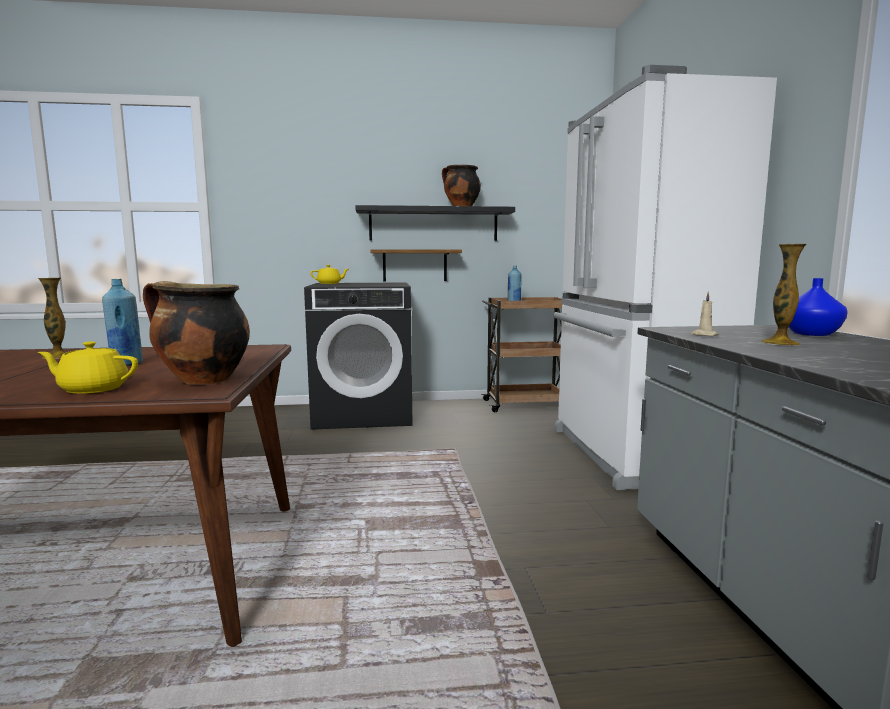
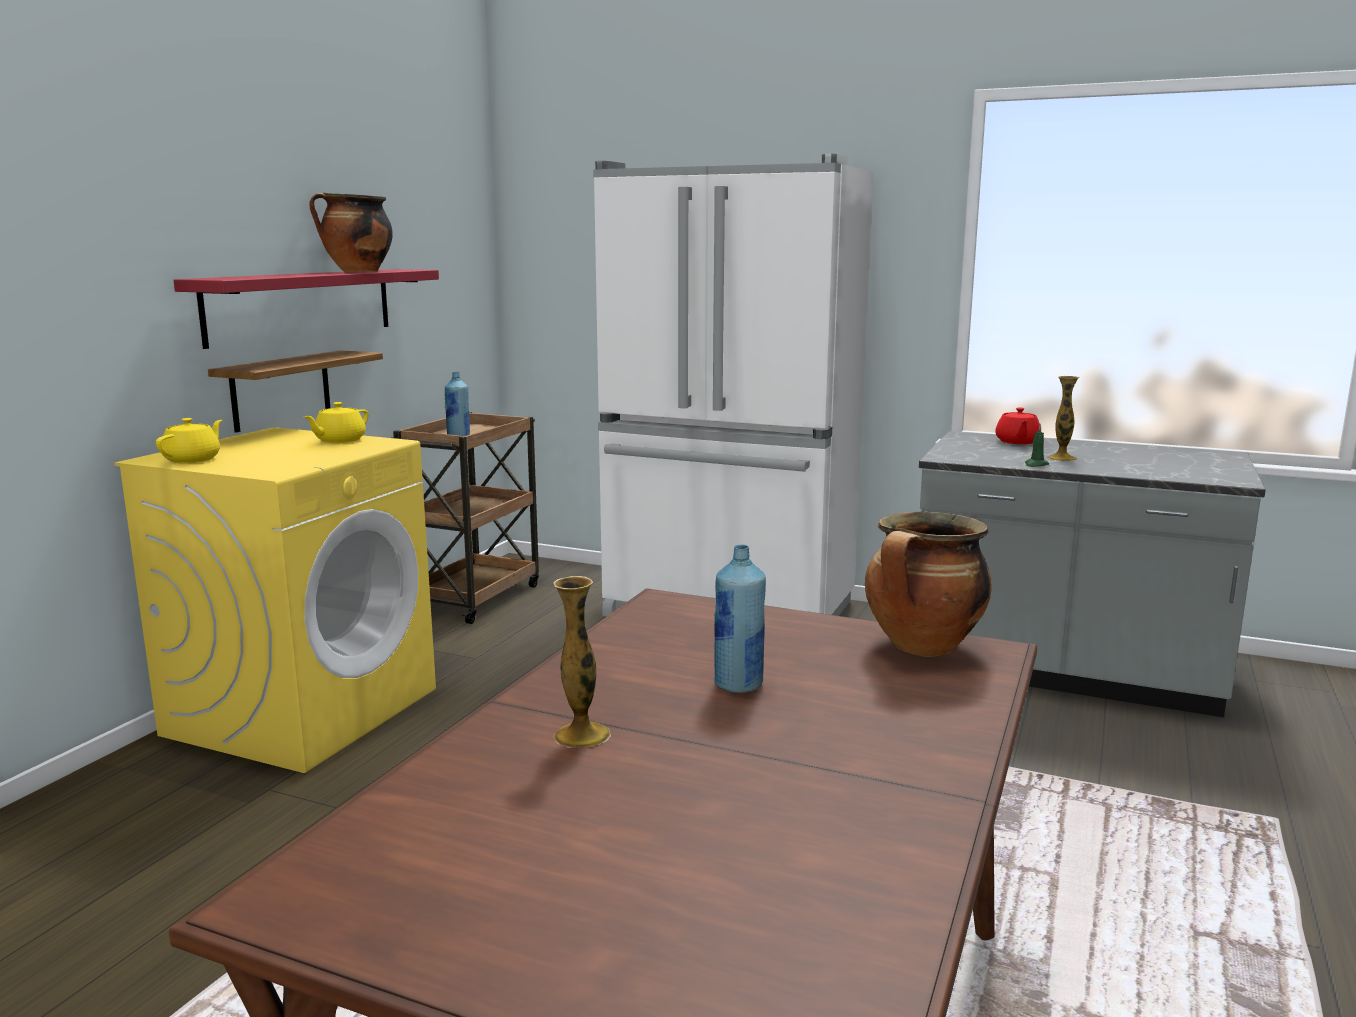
camera: 60 degrees left, 5 degrees up
yellow teapot [38,341,138,394] -> yellow teapot moved to [303,402,369,443]
black washing machine [304,282,413,430] -> yellow washing machine [114,427,436,773]
black shelf [355,205,515,241] -> red shelf [174,269,439,349]
beige candle [691,292,719,336] -> none
blue vase [789,278,848,336] -> red teapot [995,408,1040,444]
none -> green candle [1025,424,1049,467]

